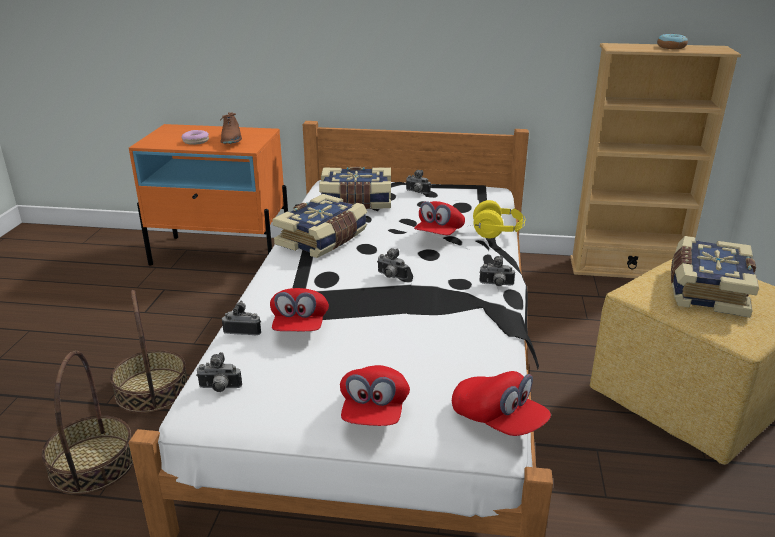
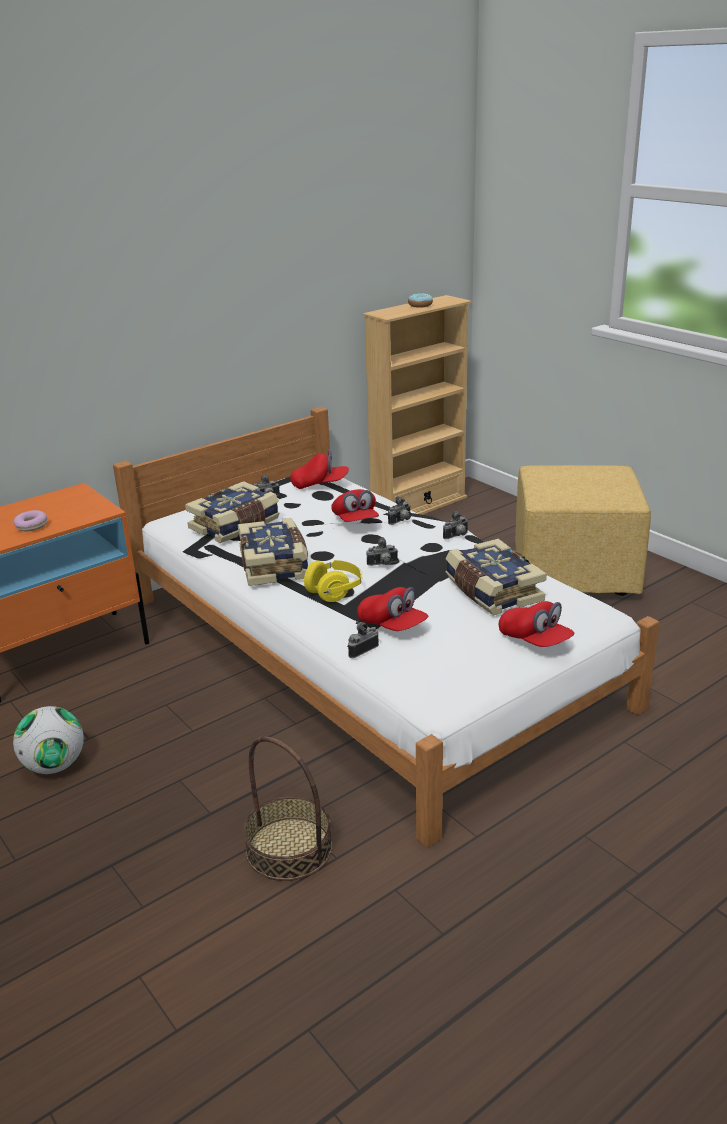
camera: 45 degrees left, 0 degrees up
basket [110,290,188,413] -> none
camera [196,352,242,392] -> camera moved to [388,496,411,525]
brown shoe [221,112,242,144] -> none
red cap [452,371,551,436] -> red cap moved to [290,450,349,489]
yellow headphones [473,200,525,239] -> yellow headphones moved to [304,560,362,602]
book [671,236,759,318] -> book moved to [445,539,547,615]
none -> football [13,706,84,774]

